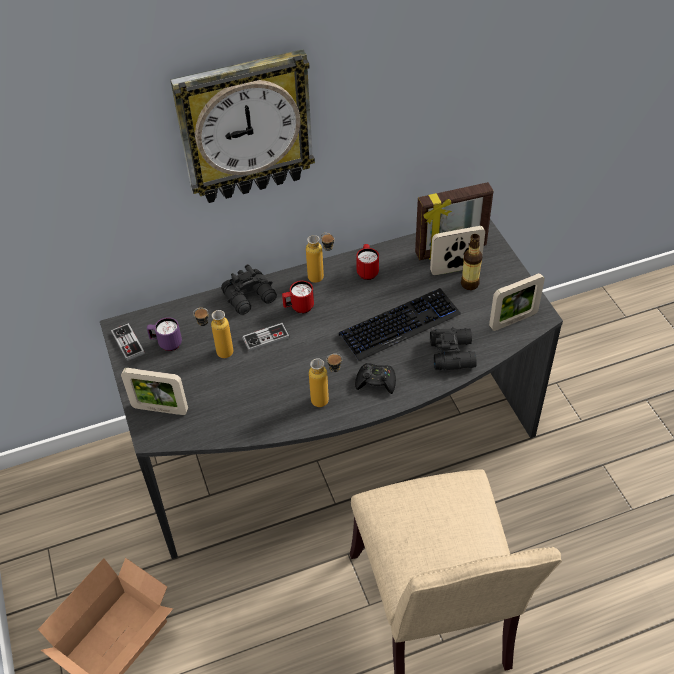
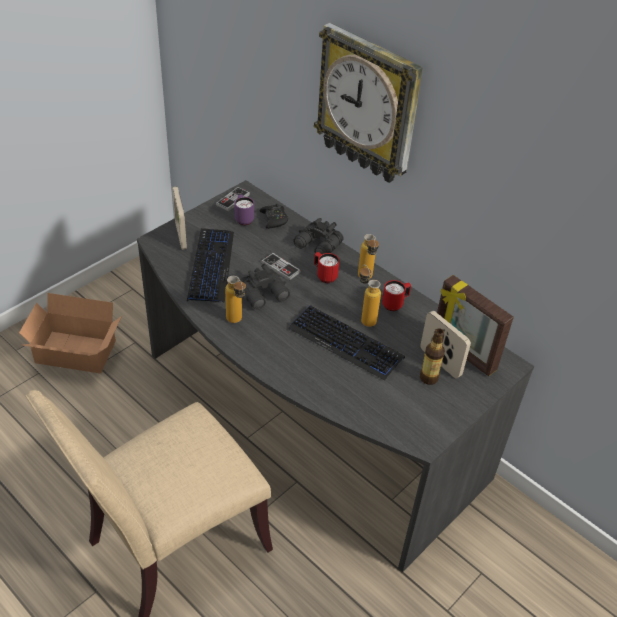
camera: 60 degrees right, 5 degrees down
bottle [193,308,233,358] -> bottle moved to [359,265,381,327]
black game controller [355,363,396,394] -> black game controller moved to [260,203,288,229]
black binoculars [430,327,477,370] -> black binoculars moved to [239,264,290,310]
picture frame [489,273,545,331] -> none
none -> keyboard [187,228,234,303]

